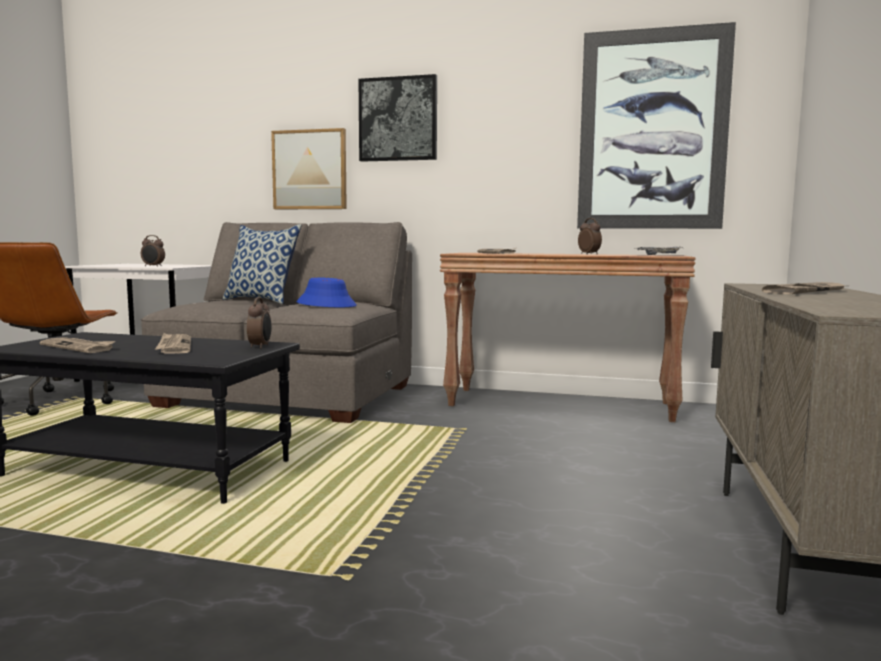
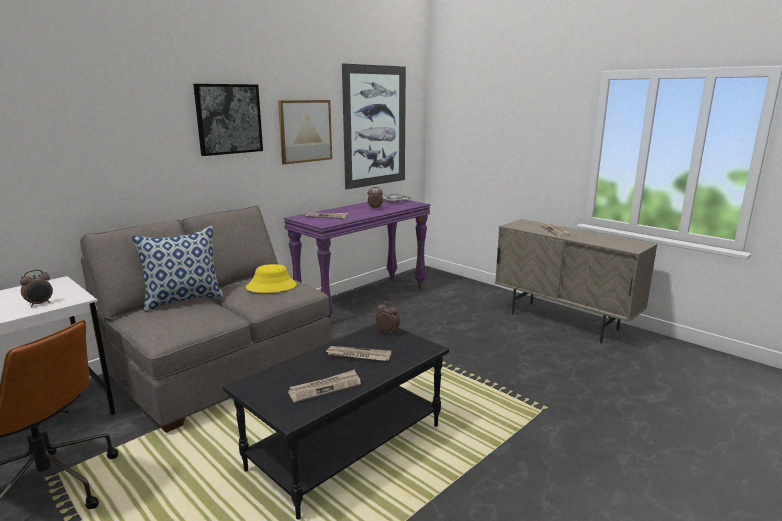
camera: 60 degrees left, 10 degrees up
picture [271,128,347,210] -> picture moved to [278,100,332,164]
blue hat [296,277,357,307] -> yellow hat [246,264,297,293]
brown console table [440,253,696,422] -> purple console table [284,199,430,318]

